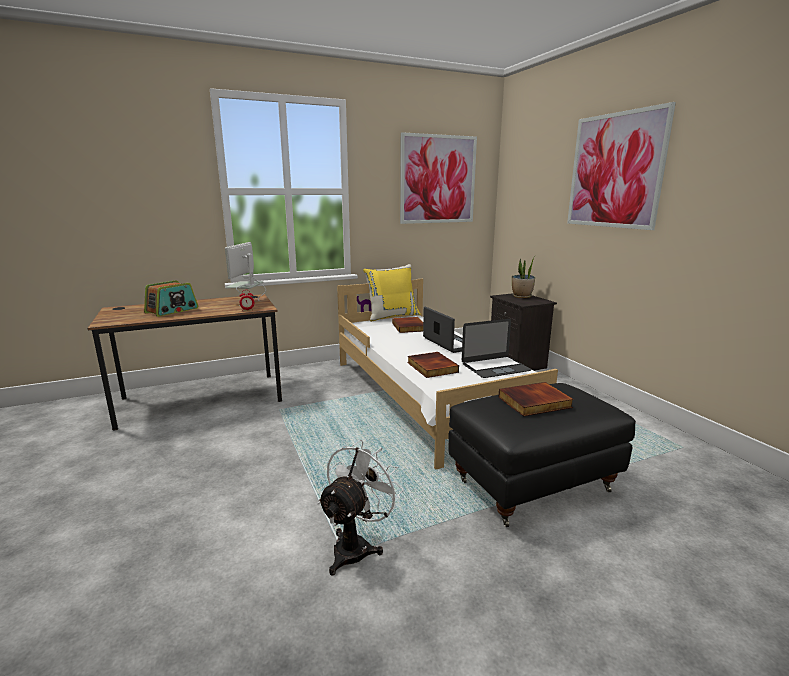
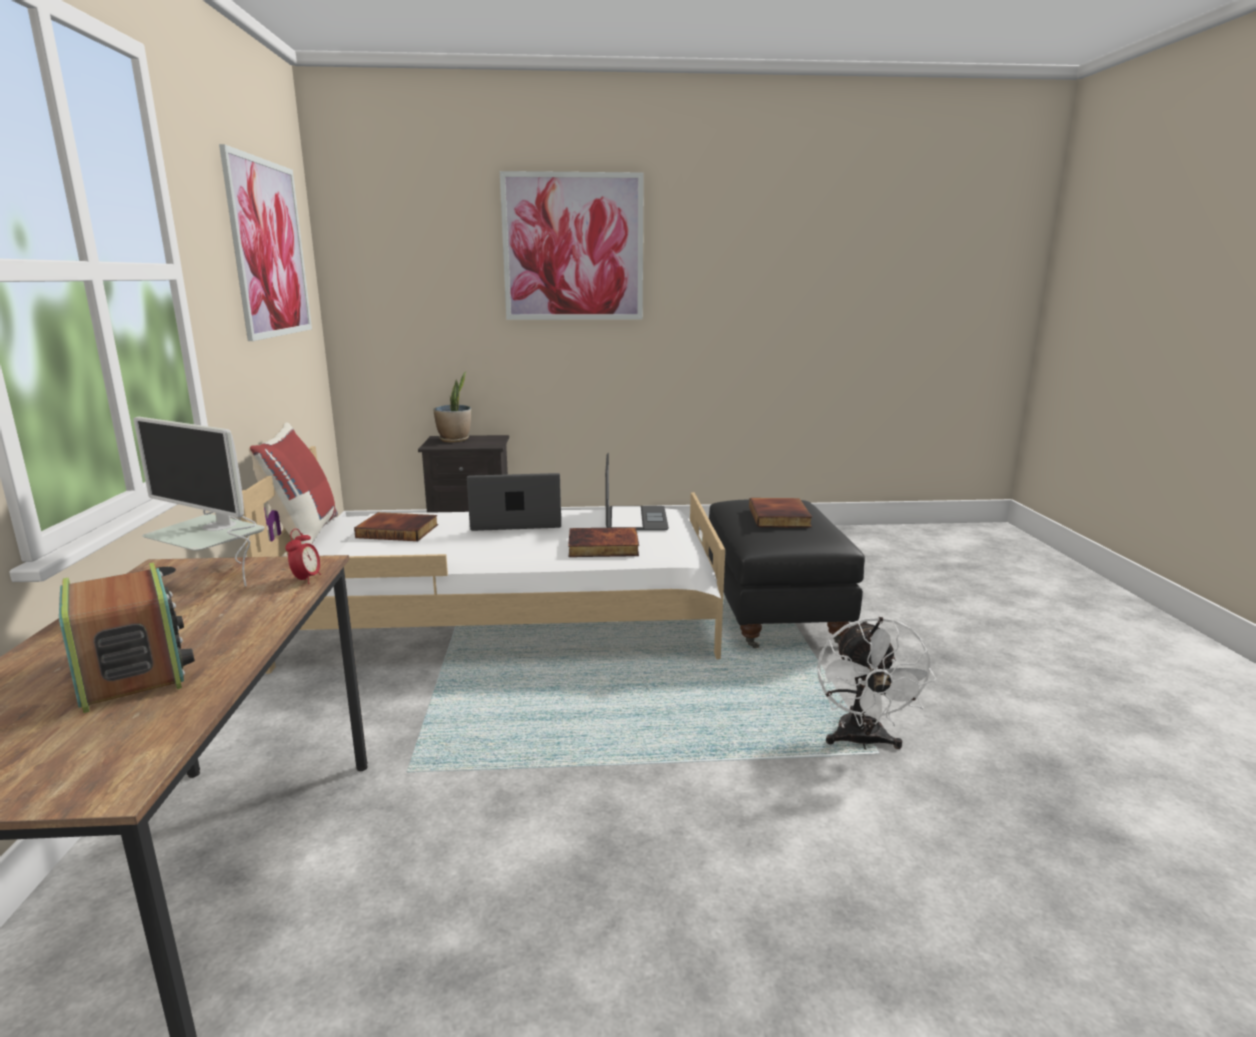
camera: 70 degrees left, 0 degrees up
white fan [317,440,403,576] -> white fan turned 135 degrees counterclockwise [817,617,937,749]
yellow pillow [363,264,421,322] -> red pillow [248,423,338,544]

